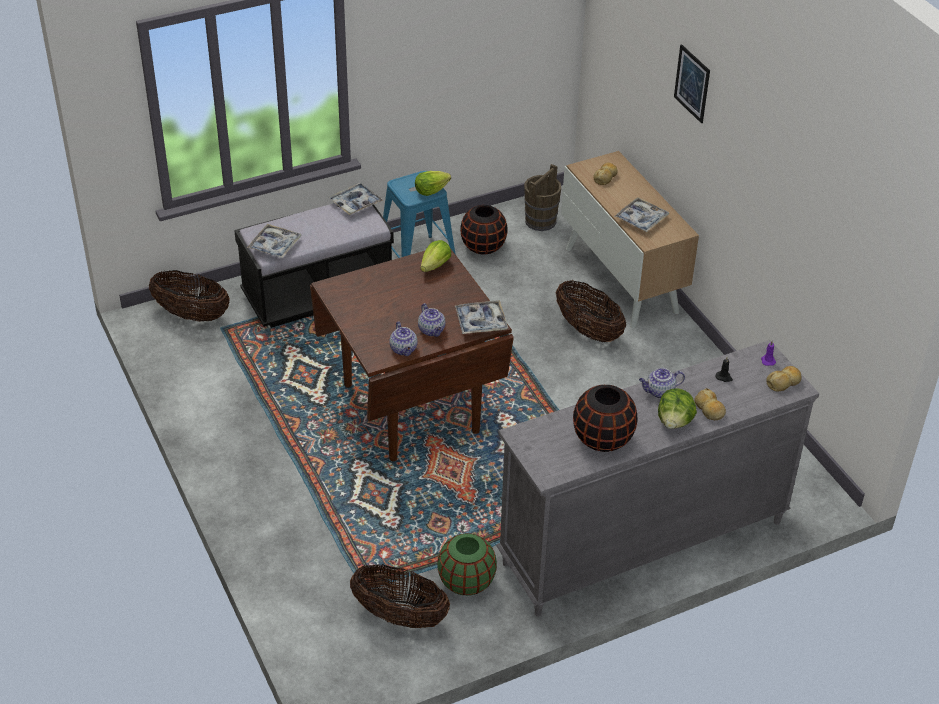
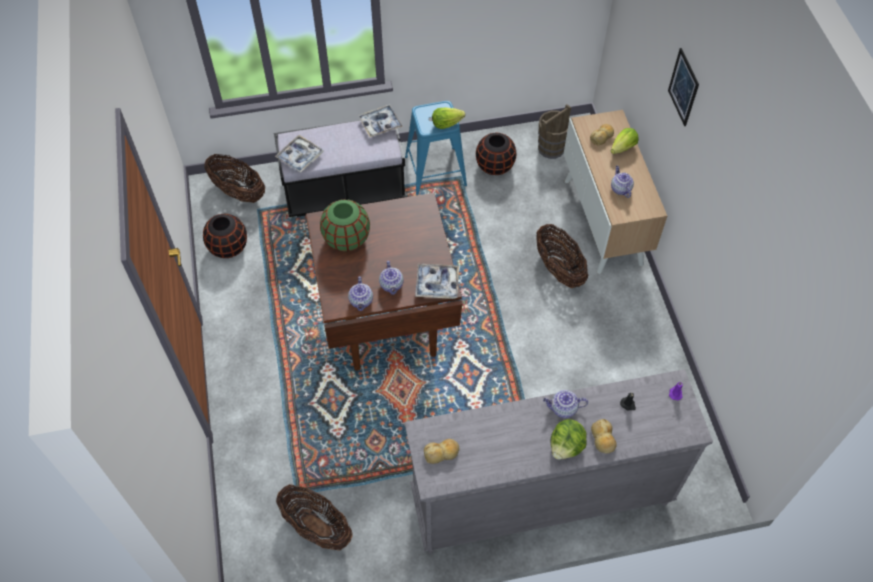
camera: 15 degrees right, 15 degrees up
lettuce [421,240,451,272] -> lettuce moved to [611,128,639,154]
green vase [437,533,497,596] -> green vase moved to [320,199,370,251]
black vase [573,385,638,452] -> black vase moved to [203,214,247,258]
tray [614,197,669,232] -> teapot [611,166,634,198]
bread [766,366,801,391] -> bread moved to [424,439,460,464]

